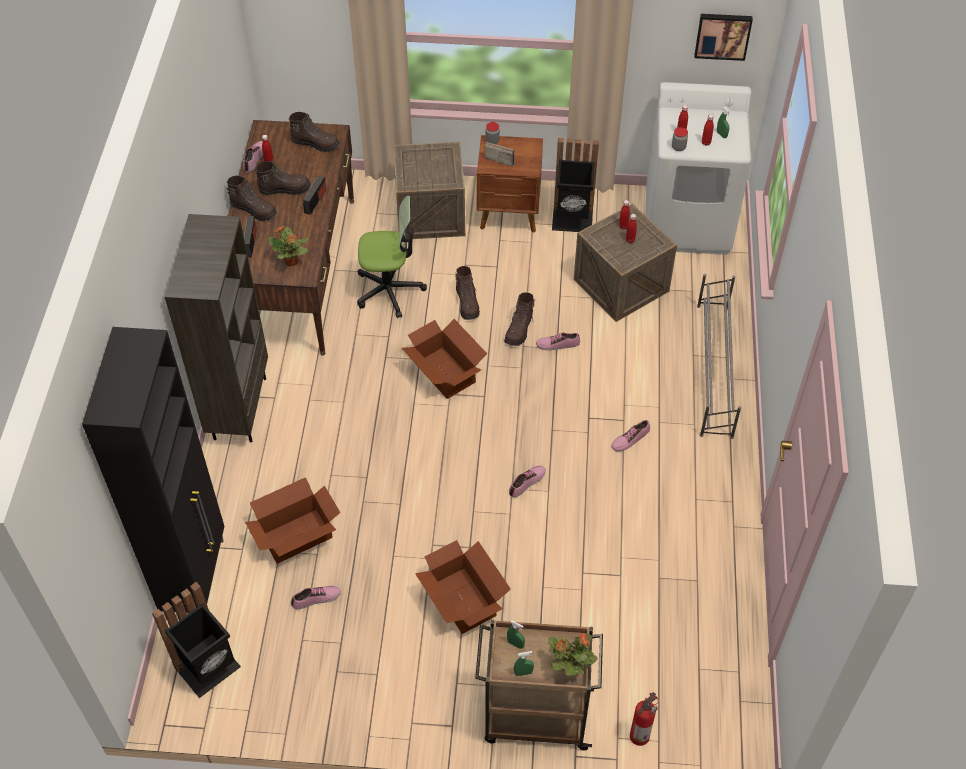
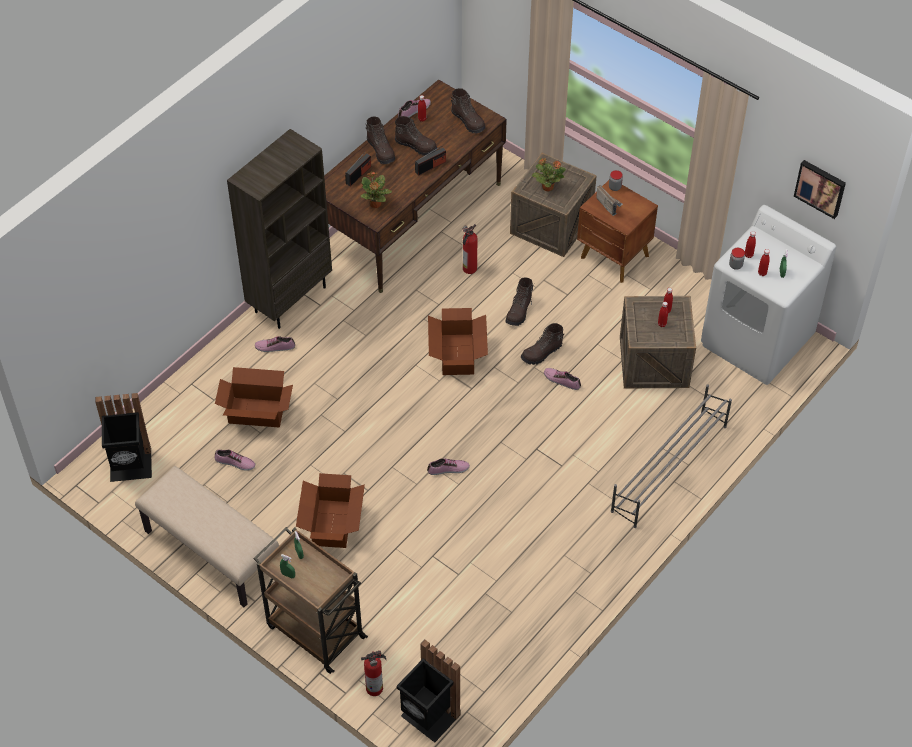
camera: 35 degrees right, 0 degrees up
black cabinet [82,327,224,617] -> none
office chair [357,195,427,318] -> fire extinguisher [462,224,477,274]
potted plant [548,633,598,676] -> potted plant moved to [532,158,566,192]
black trash can [552,138,599,232] -> black trash can moved to [397,640,460,743]
shoe [611,420,650,452] -> shoe moved to [255,336,295,352]
none -> beige bench [135,466,279,607]

